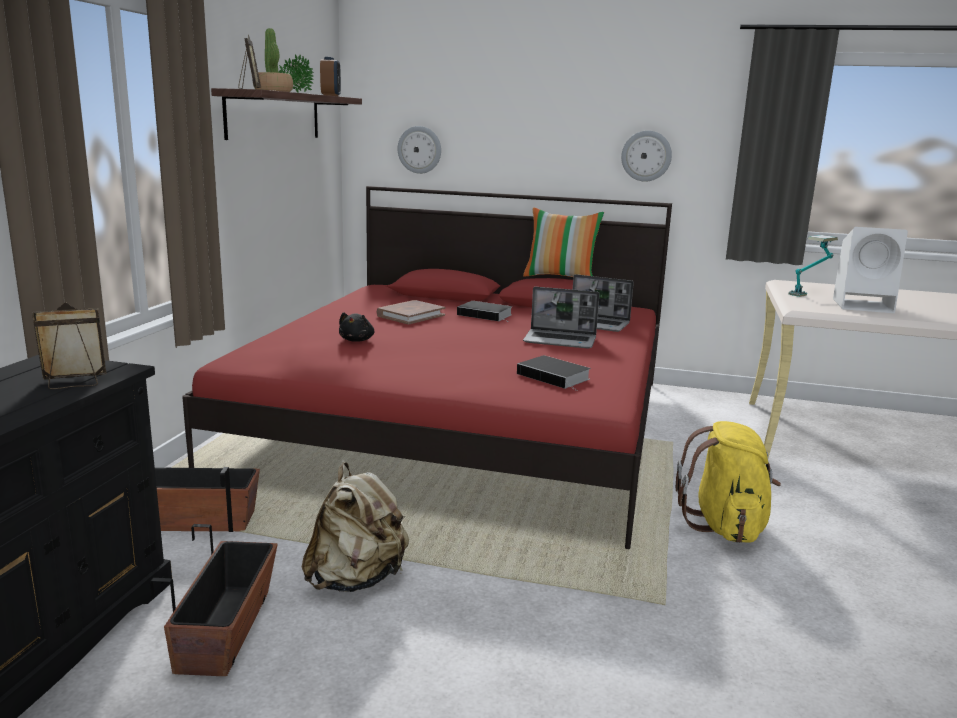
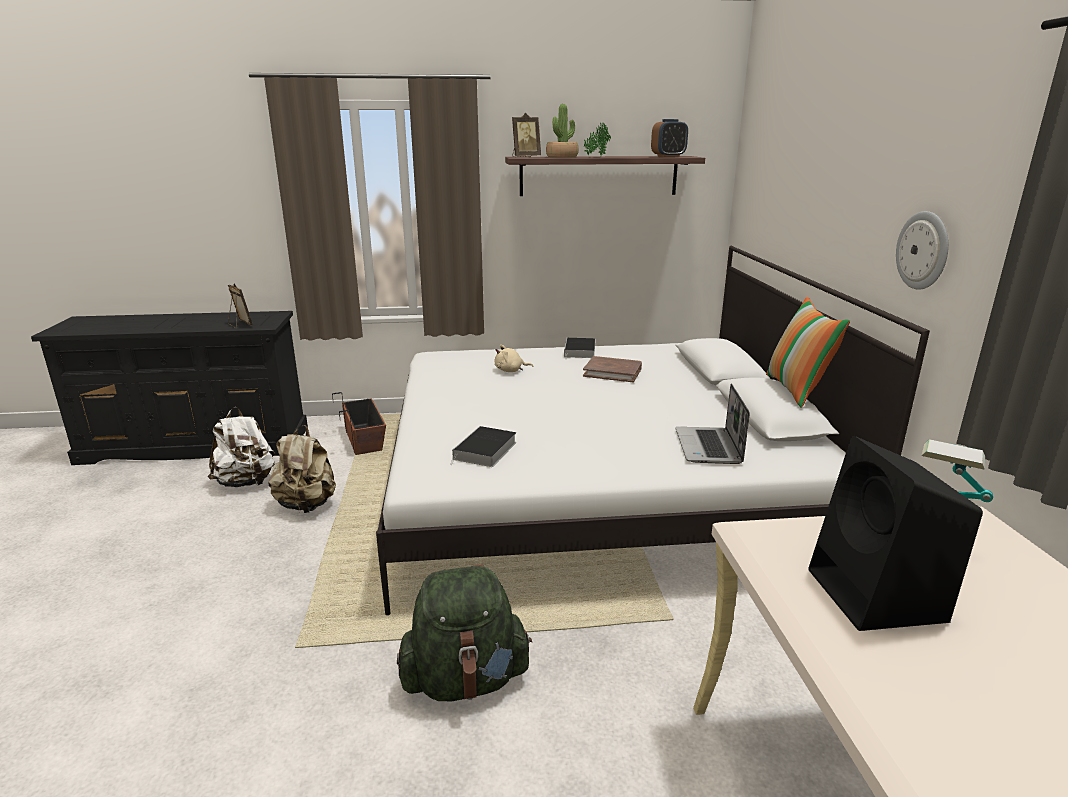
camera: 70 degrees right, 5 degrees up
planter [150,524,278,676] -> white backpack [208,407,275,487]
red bed [182,186,672,549] -> white bed [376,246,930,615]
black plush toy [339,312,374,342] -> beige plush toy [495,345,533,372]
wall clock [398,126,441,174] -> none
book [457,301,513,322] -> book moved to [564,338,595,360]
laptop [523,287,600,348] -> none
yellow backpack [676,421,781,543] -> green backpack [397,565,532,701]
white speaker [833,227,908,313] -> black speaker [808,436,983,631]

